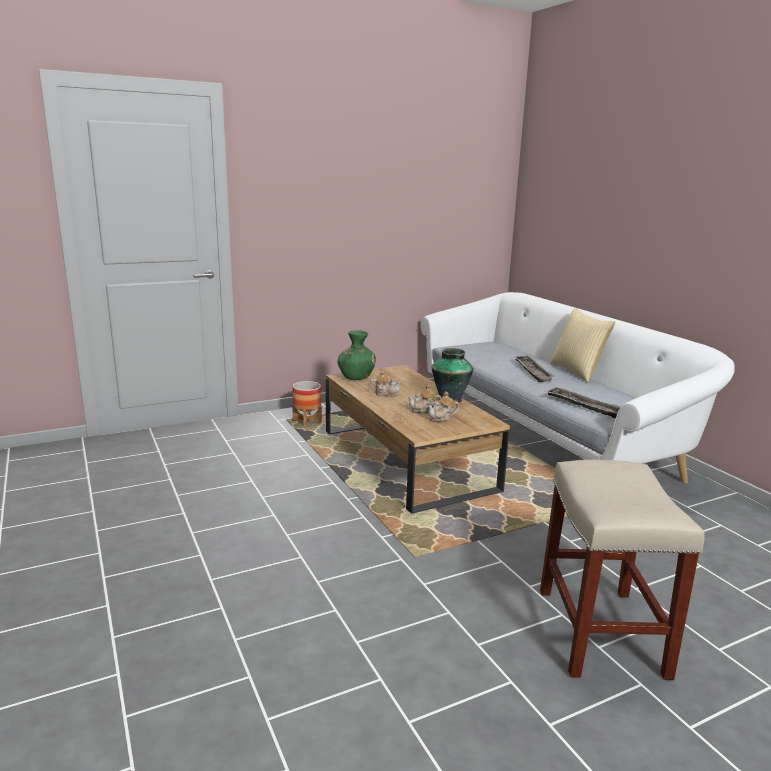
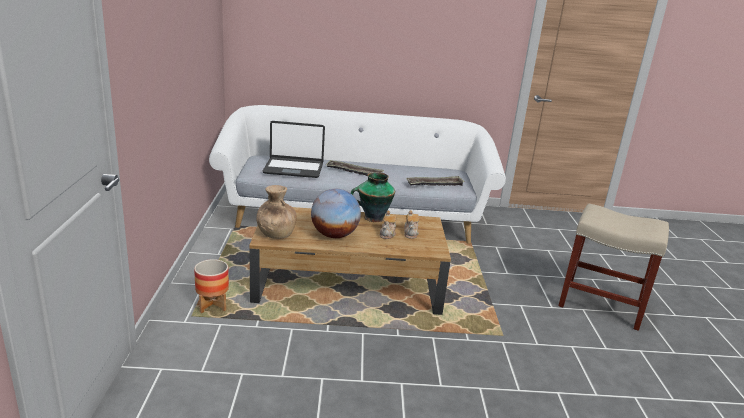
camera: 65 degrees left, 5 degrees up
green vase [338,330,376,380] -> brown vase [256,185,296,239]
teapot [370,370,402,397] -> globe [311,189,361,238]
pillow [550,308,615,383] -> none
none -> laptop [263,121,325,178]

